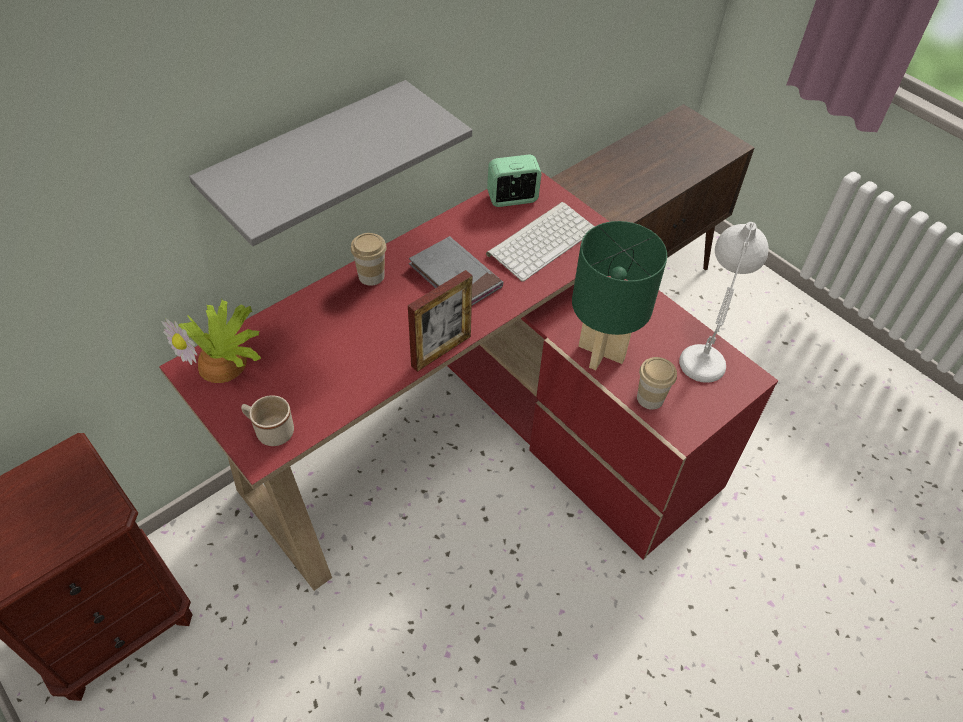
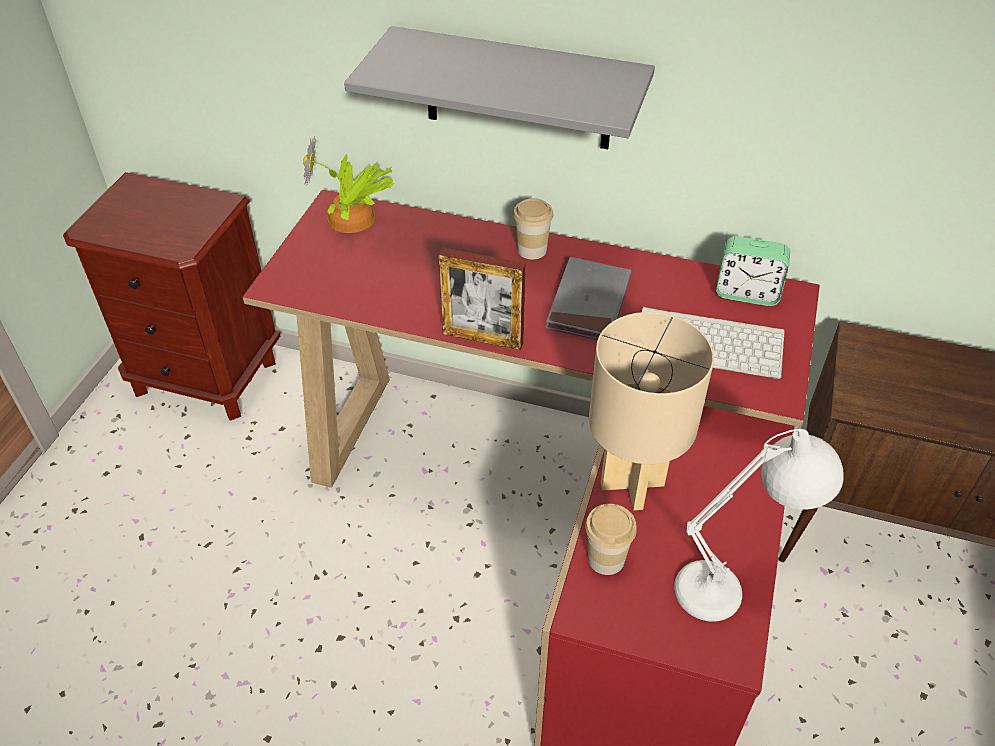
camera: 60 degrees right, 5 degrees down
beige mug [241,395,294,446] -> none
alarm clock [487,154,542,207] -> alarm clock turned 150 degrees clockwise [716,236,790,306]
green table lamp [572,221,667,370] -> beige table lamp [589,312,714,510]

